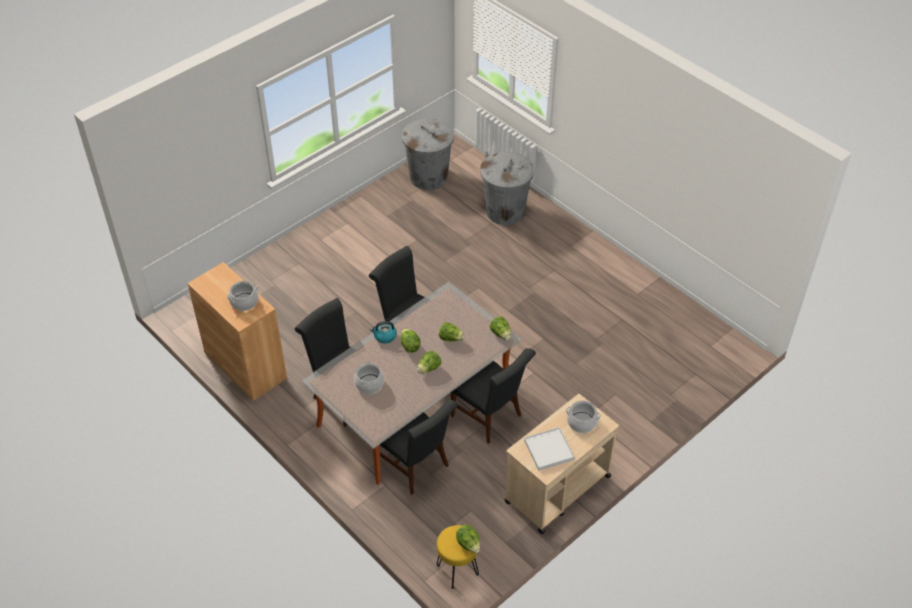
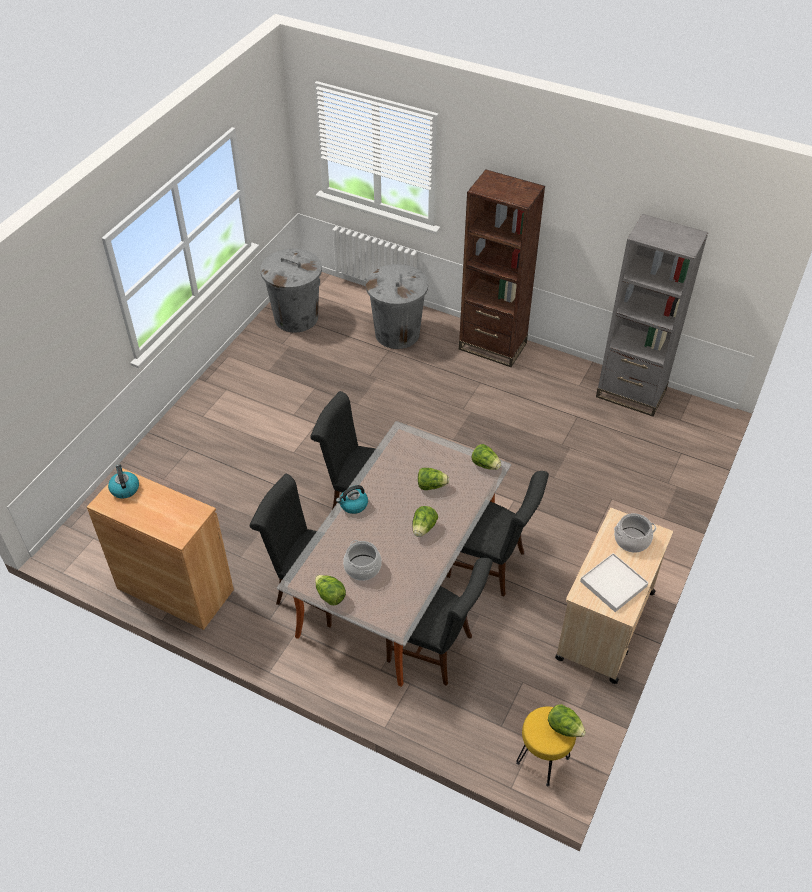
camera: 20 degrees left, 0 degrees up
cooking pot [227,281,258,311] -> none
lettuce [401,328,421,353] -> lettuce moved to [315,575,346,605]
none -> kettle [108,464,139,499]
none -> brown bookcase [459,170,545,367]
none -> grey bookcase [596,214,708,417]

